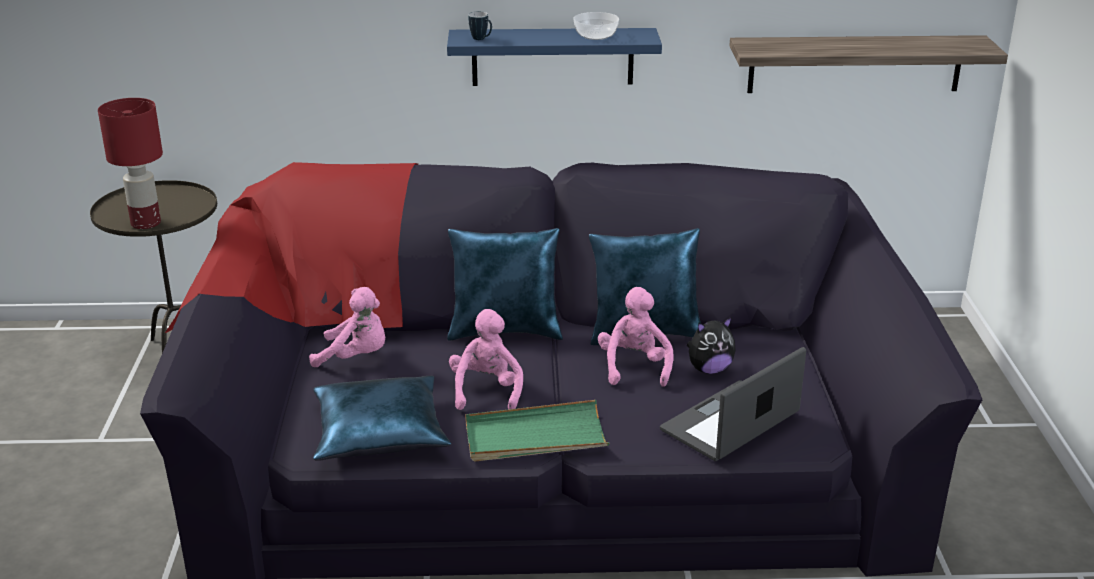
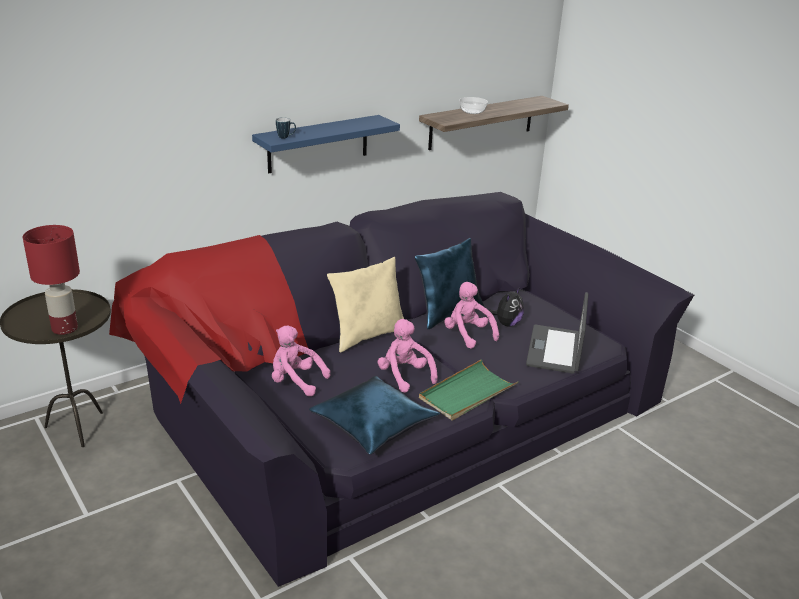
camera: 35 degrees left, 0 degrees up
pink plush toy [309,287,385,367] -> pink plush toy turned 135 degrees counterclockwise [272,326,330,396]
blue pillow [447,228,563,341] -> beige pillow [327,257,404,353]
bowl [573,12,619,40] -> bowl moved to [459,97,488,114]

